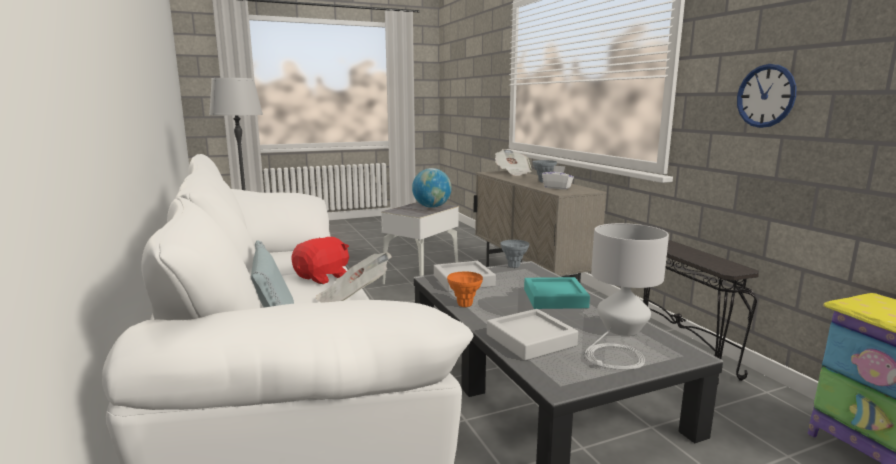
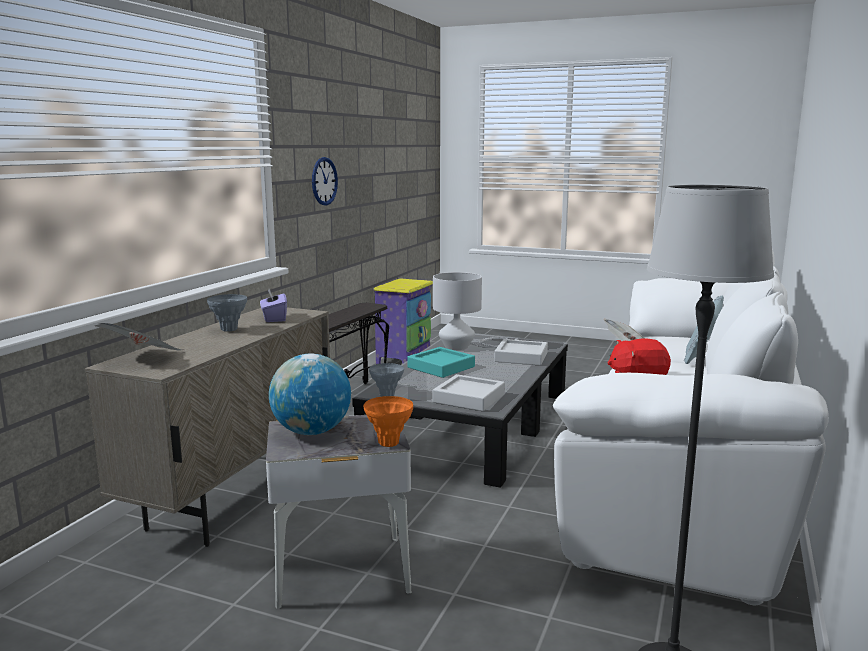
camera: 135 degrees left, 0 degrees up
orange vase [447,271,483,307] -> orange vase moved to [364,396,413,447]
white tissue box [542,166,574,189] -> purple tissue box [260,289,287,322]

